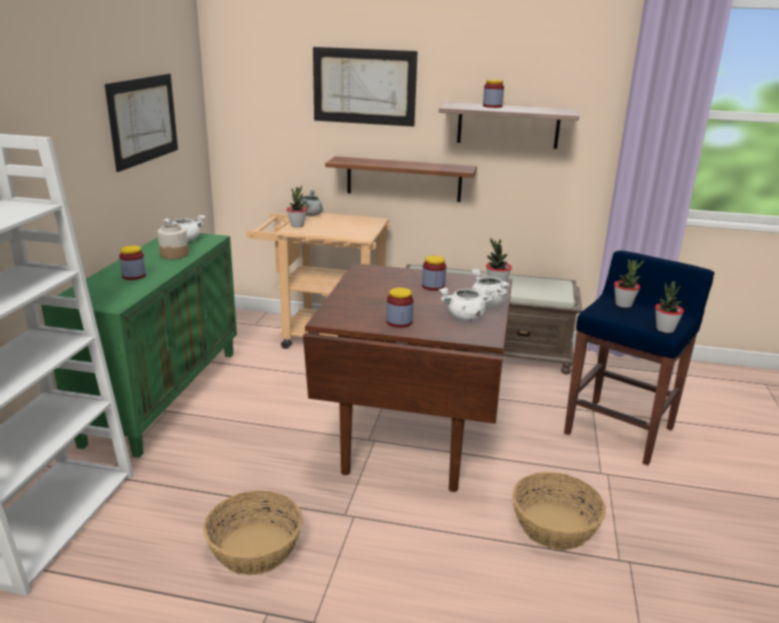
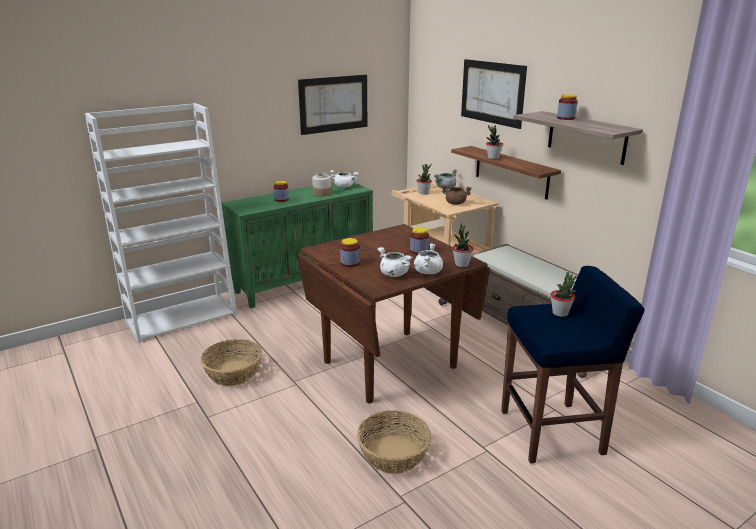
camera: 45 degrees right, 0 degrees up
potted plant [655,281,684,333] -> potted plant moved to [486,125,503,159]
none -> brown cooking pot [441,185,472,205]

